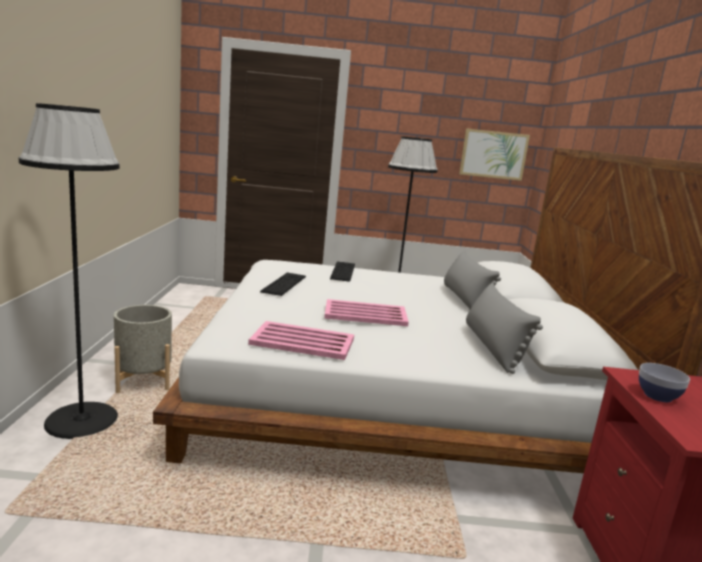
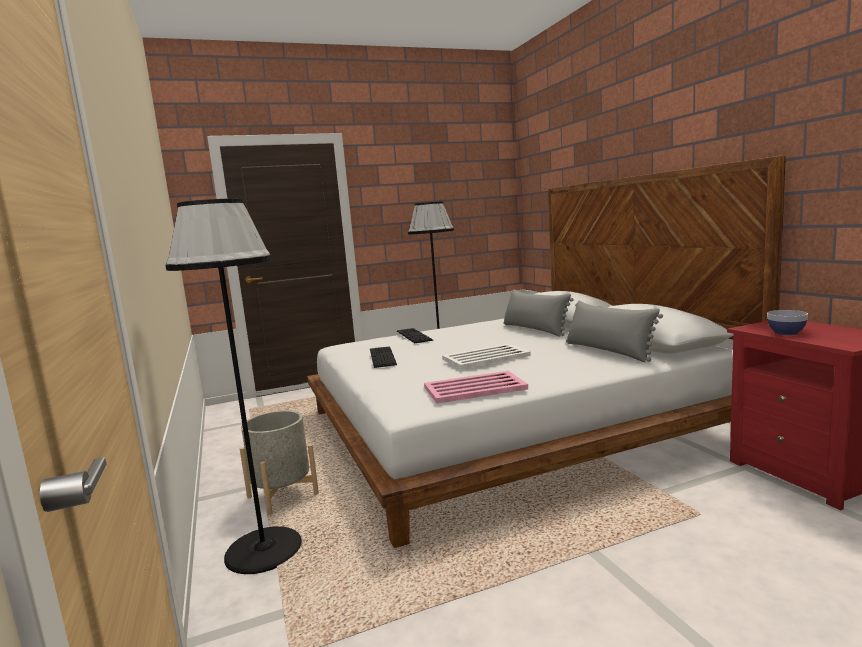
camera: 20 degrees left, 5 degrees down
pink tray [324,299,409,326] -> white tray [442,344,531,369]
picture [459,128,530,181] -> none

